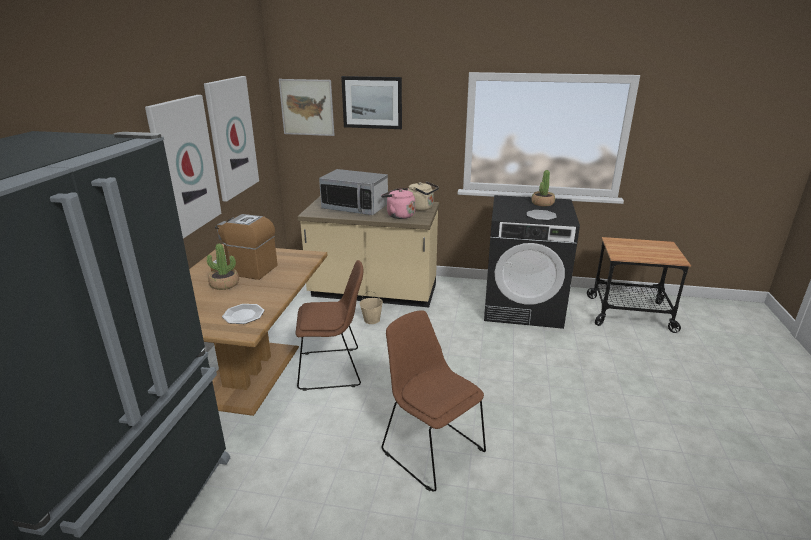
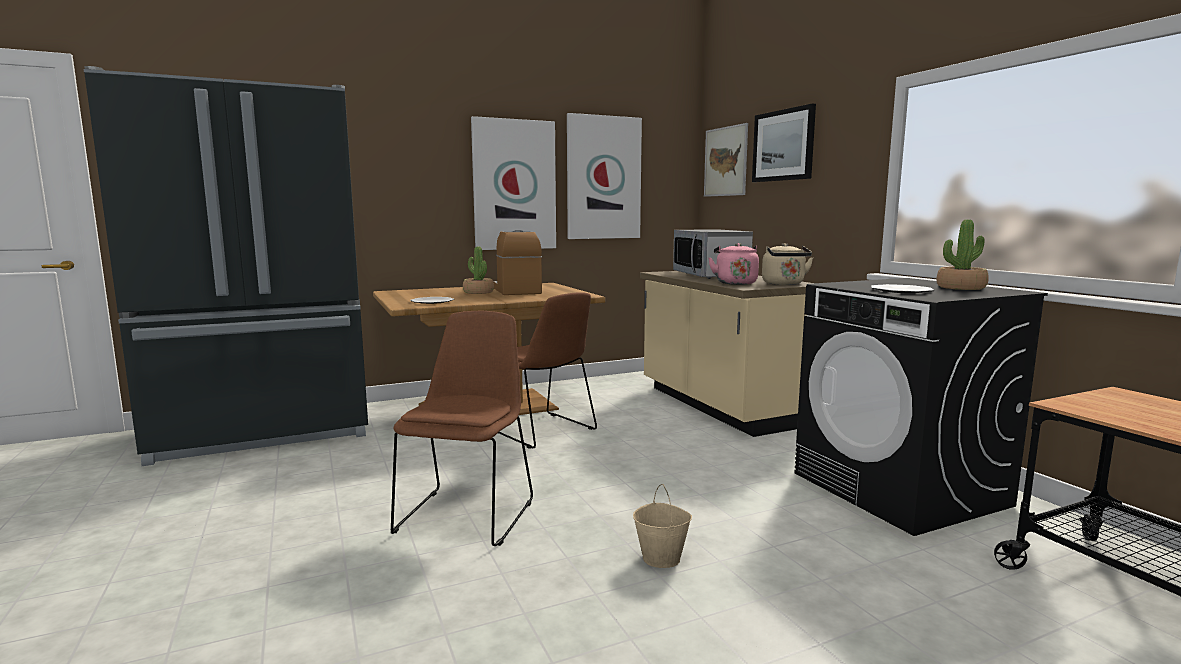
camera: 55 degrees right, 15 degrees down
beige bucket [360,291,383,324] -> beige bucket moved to [633,484,692,568]

